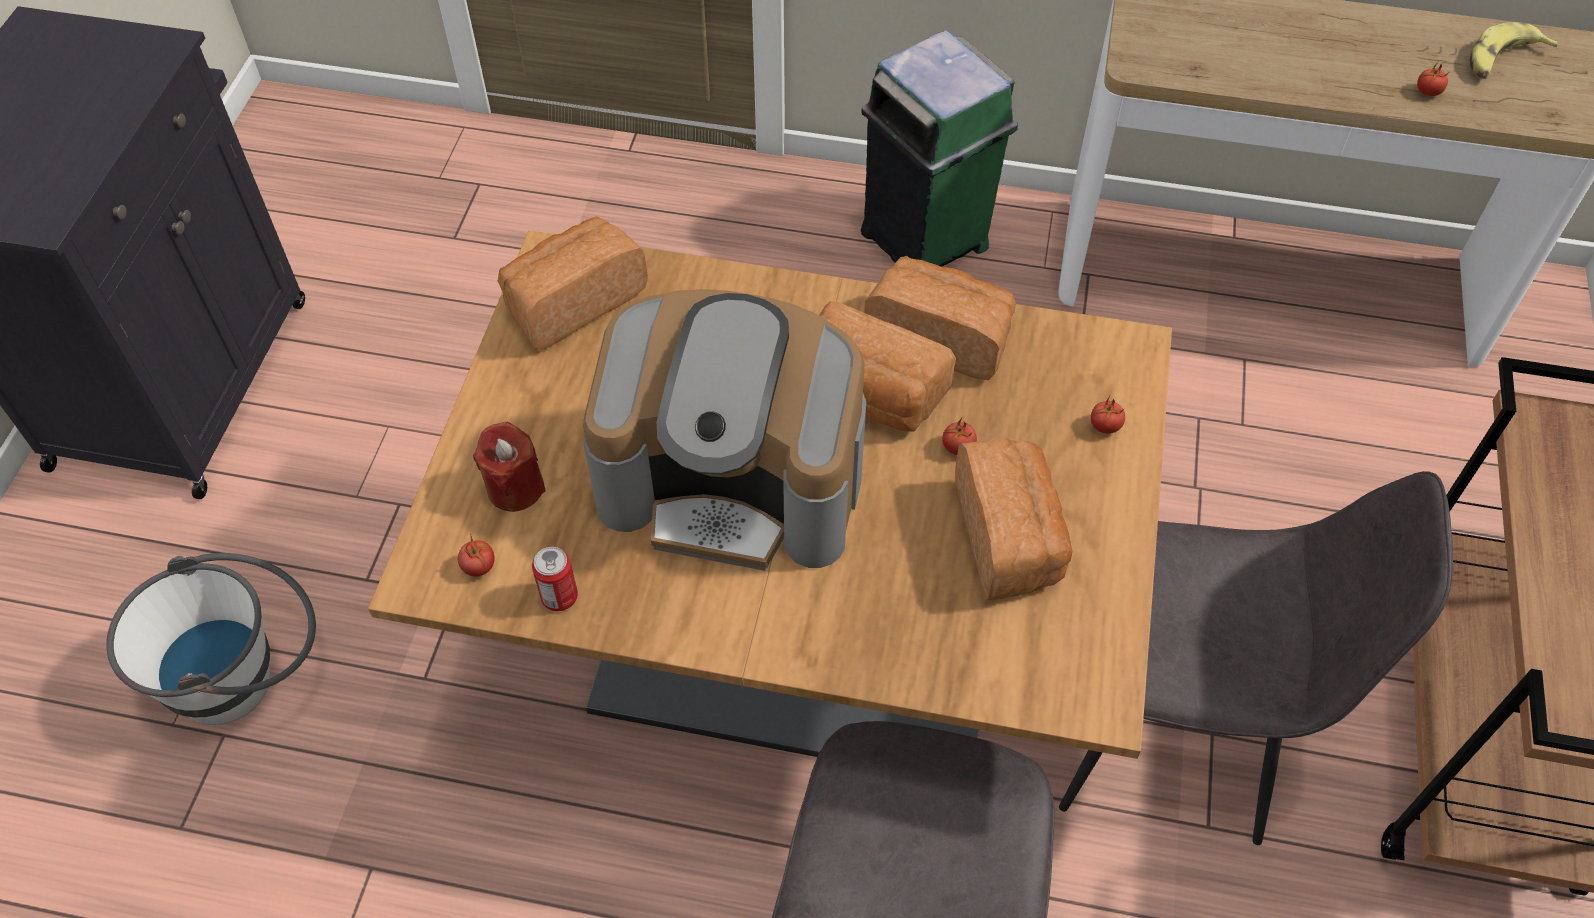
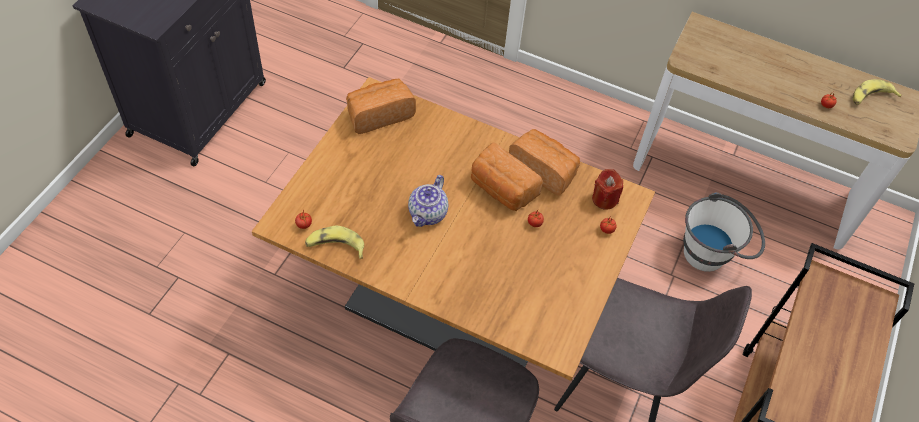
camera: 10 degrees right, 0 degrees up
white bucket [106,553,316,725] -> white bucket moved to [684,192,765,272]
red candle [473,422,546,512] -> red candle moved to [592,169,623,210]
can [532,547,578,611] -> banana [305,226,364,259]
coffee machine [583,289,866,571] -> teapot [408,175,448,227]
green trash can [861,30,1018,267] -> none
bread [955,438,1073,600] -> none

